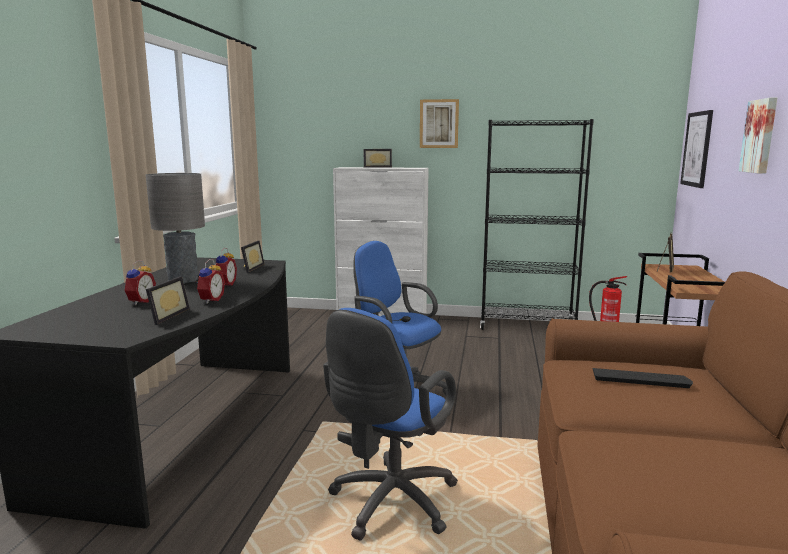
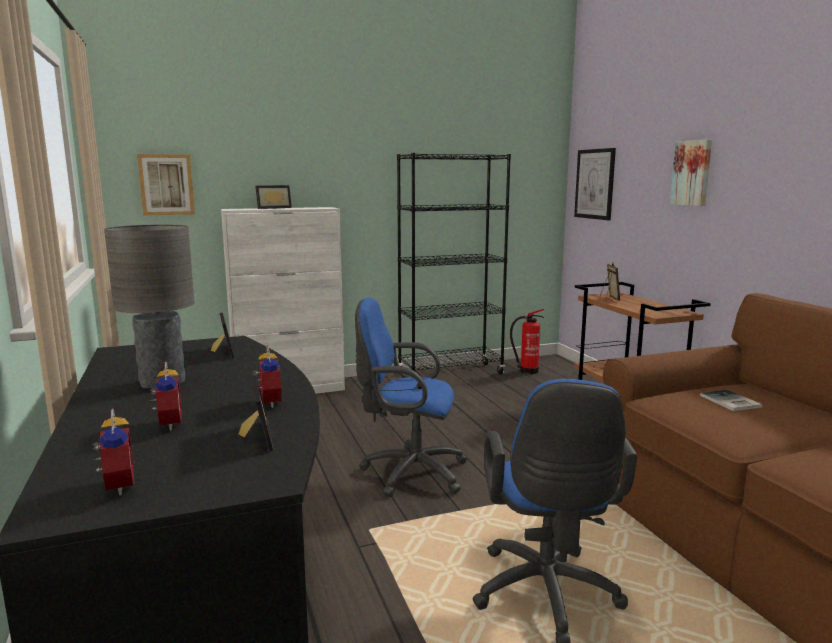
camera: 30 degrees left, 0 degrees up
alarm clock [216,248,237,285] -> alarm clock moved to [91,409,134,496]
picture [420,99,459,148] -> picture moved to [137,154,195,215]
keyboard [592,368,693,388] -> book [700,390,763,411]

